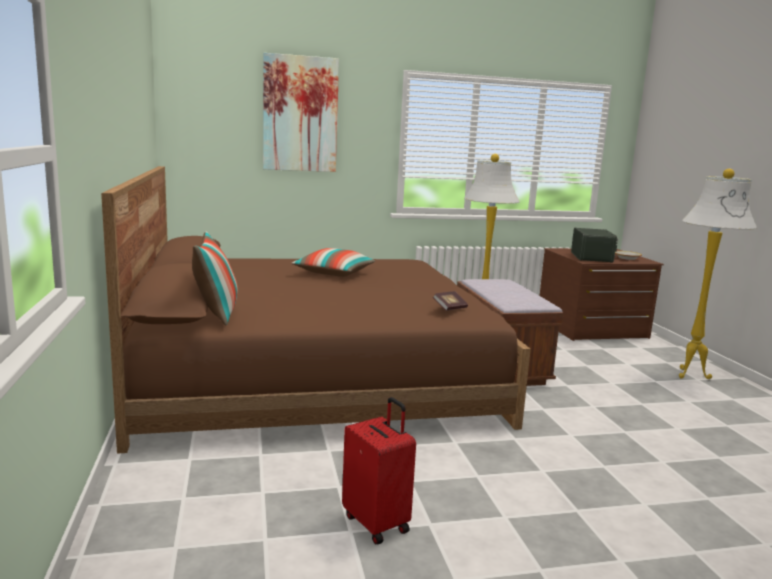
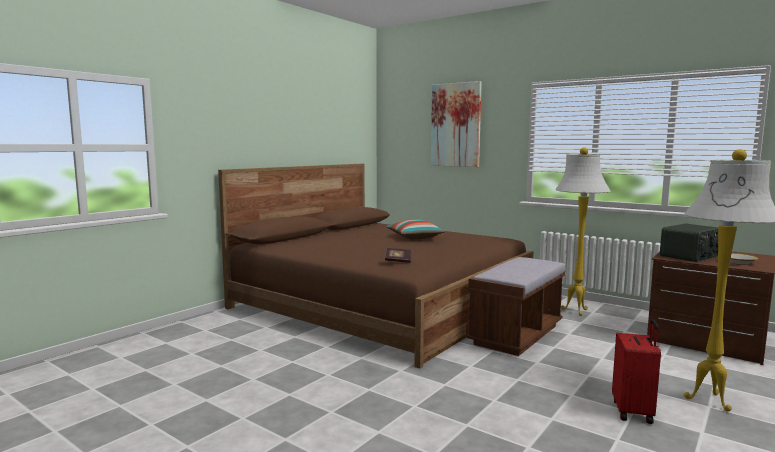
camera: 50 degrees right, 5 degrees down
pillow [192,231,238,326] -> none
red suitcase [342,397,416,544] -> red suitcase moved to [612,319,661,424]

